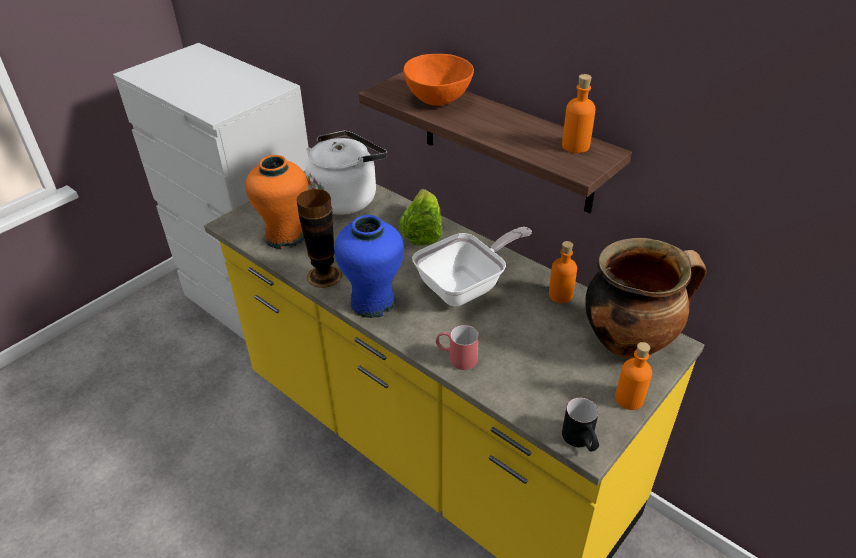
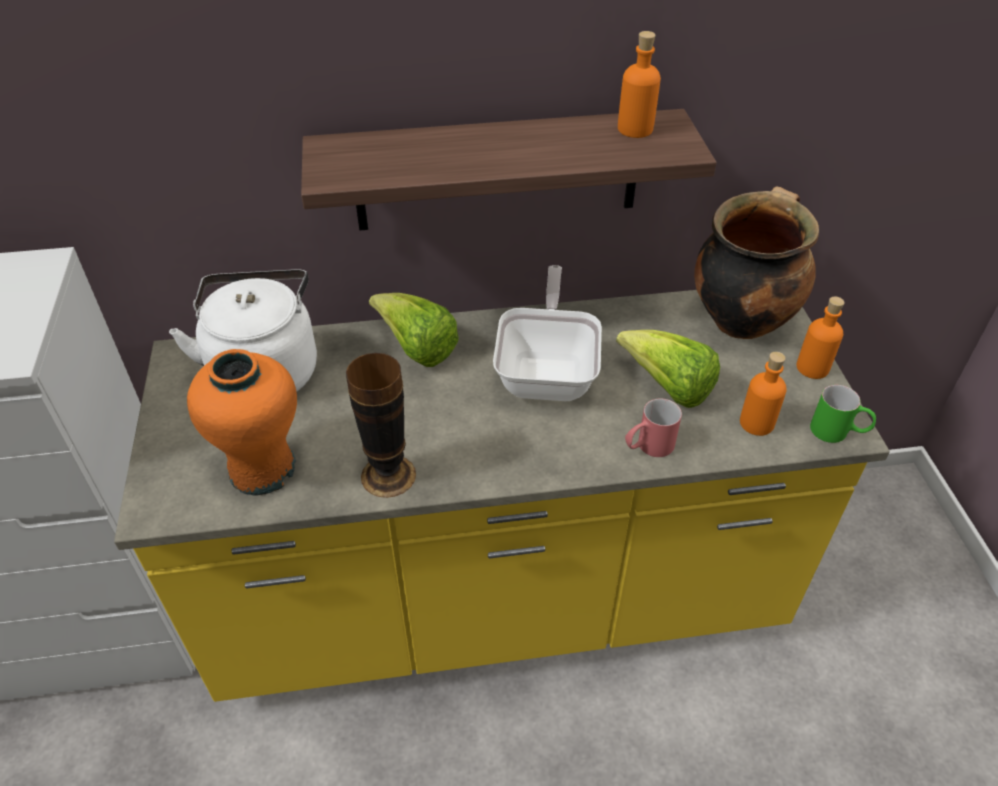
camera: 50 degrees left, 5 degrees up
blue vase [334,215,404,318] -> none
orange bowl [403,54,474,106] -> none
orange bottle [549,241,577,303] -> orange bottle moved to [740,352,787,436]
black mug [562,398,599,452] -> green mug [810,385,876,443]
none -> lettuce [616,330,720,408]

